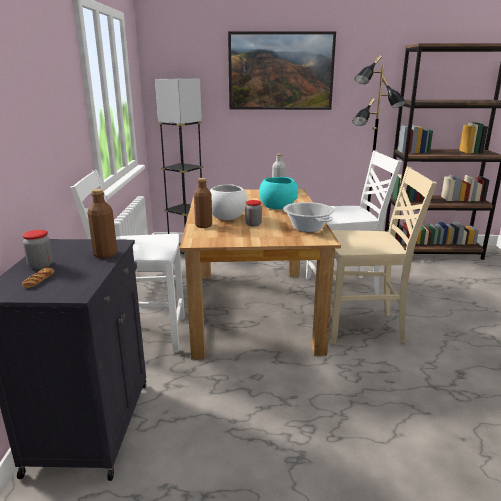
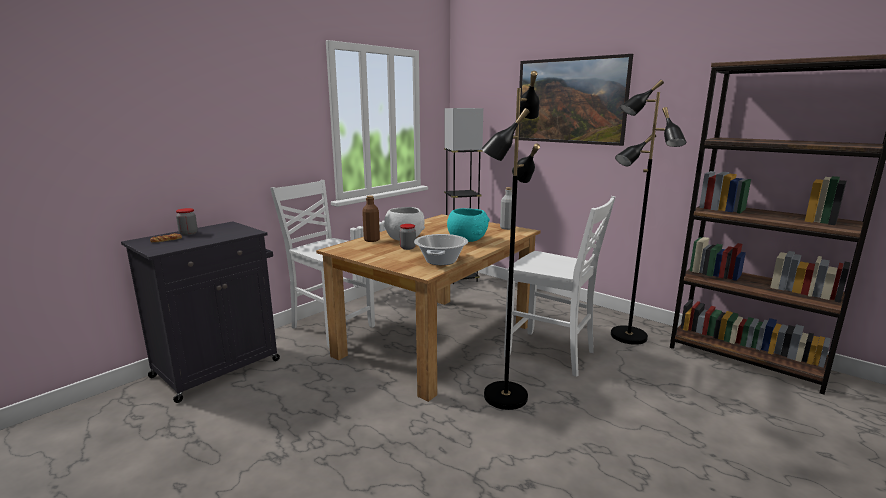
camera: 40 degrees right, 5 degrees down
brown bottle [87,189,117,258] -> none
beige chair [330,167,437,344] -> black floor lamp [481,71,540,410]

